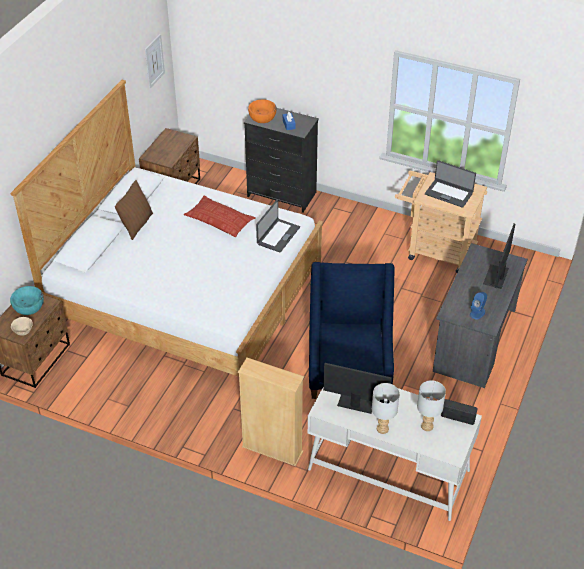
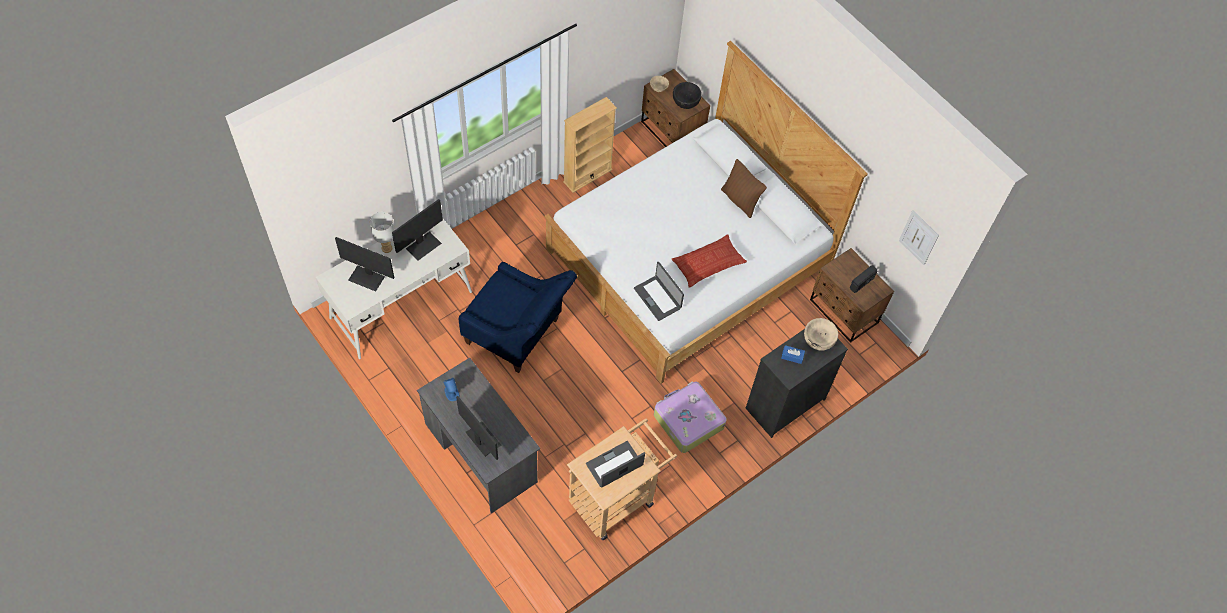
camera: 115 degrees right, 15 degrees up
turquoise bowl [10,286,44,315] -> black bowl [673,82,702,109]
beige bookcase [238,358,304,466] -> beige bookcase moved to [563,97,617,193]
orange bowl [248,99,277,123] -> beige bowl [804,318,838,351]
grey table lamp [417,380,446,431] -> monitor [335,237,394,292]
radio [441,399,478,425] -> radio moved to [850,265,877,293]
none -> suitcase [654,381,727,453]

